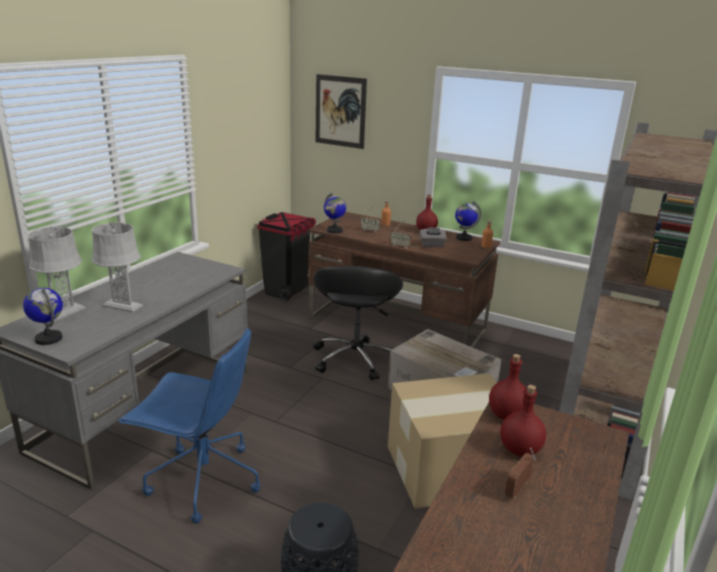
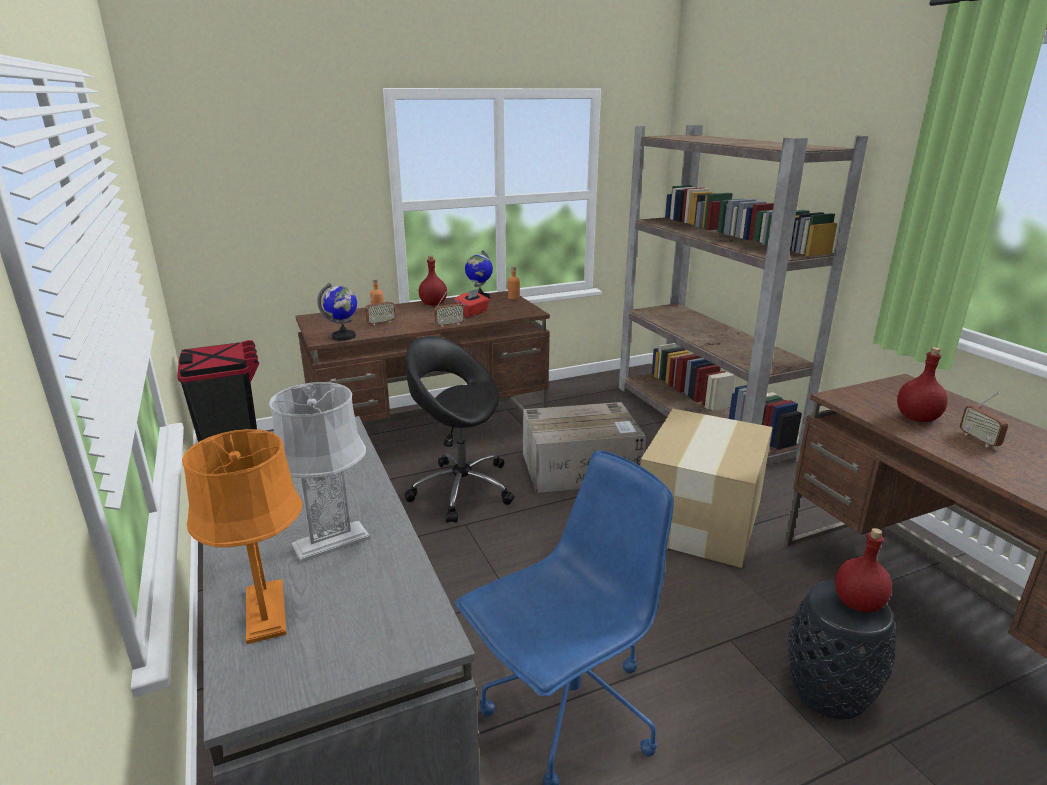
camera: 50 degrees left, 0 degrees up
globe [23,288,63,345] -> none
grey table lamp [28,226,86,322] -> orange table lamp [182,429,303,644]
black office chair [313,266,403,380] -> black office chair turned 150 degrees clockwise [405,336,514,523]
picture [316,74,367,149] -> none
grey tissue box [420,227,447,247] -> red tissue box [454,289,490,317]
red bottle [489,354,527,420] -> red bottle moved to [835,528,892,612]

